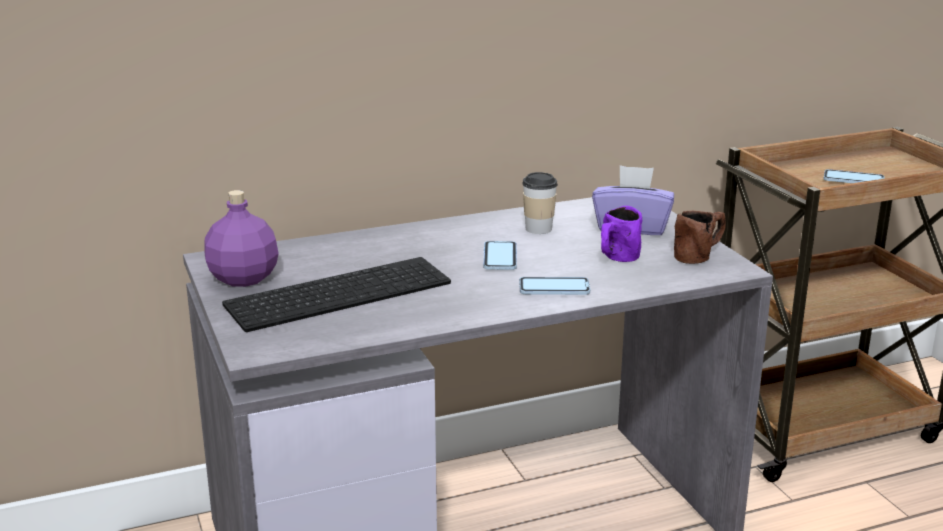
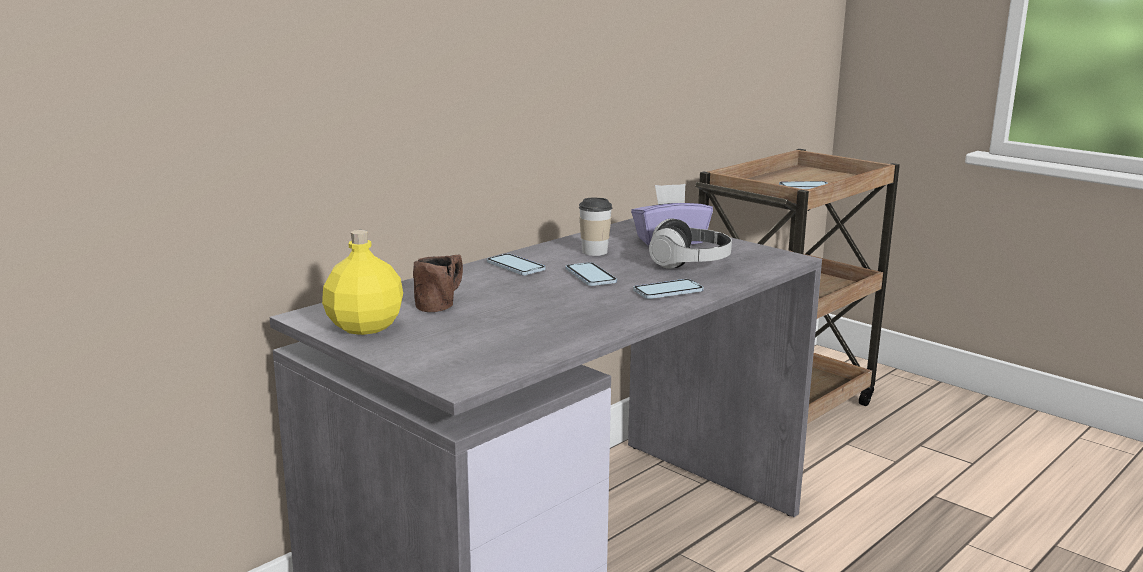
camera: 25 degrees left, 5 degrees down
purple bottle [204,190,279,287] -> yellow bottle [322,230,403,335]
keyboard [222,257,451,332] -> none
purple mug [601,206,642,262] -> headphones [648,219,732,269]
brown mug [674,211,726,264] -> brown mug moved to [413,255,463,312]
none -> phone [487,254,546,276]

